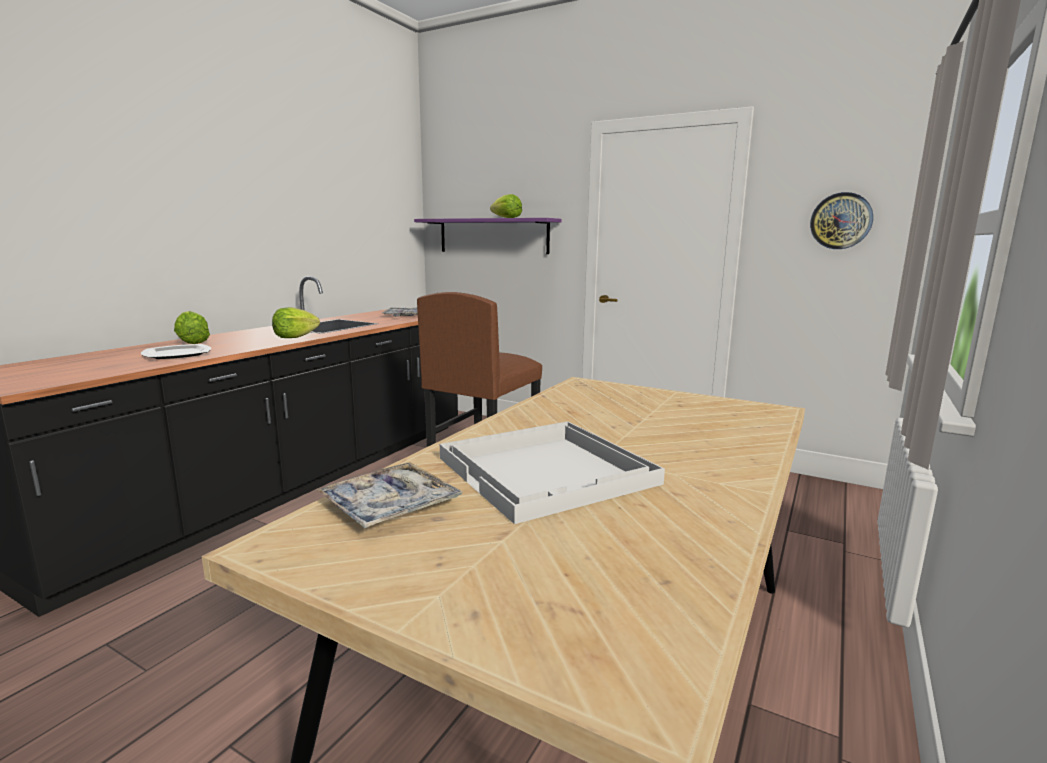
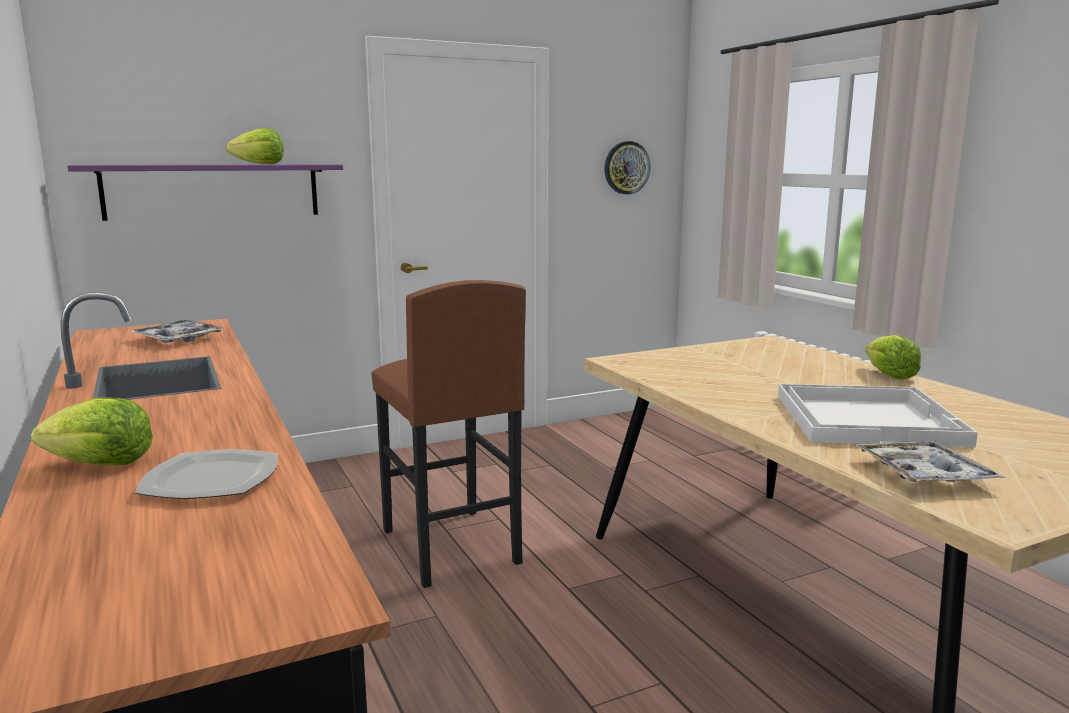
camera: 55 degrees left, 0 degrees up
lettuce [272,307,320,338] -> lettuce moved to [865,335,921,380]

